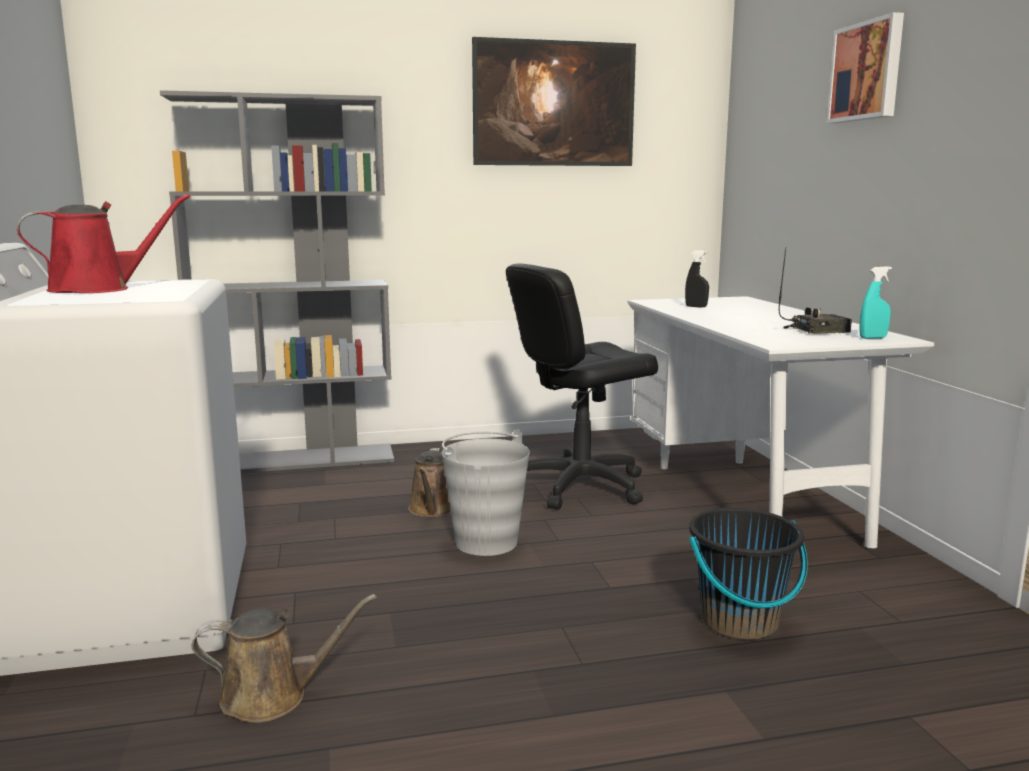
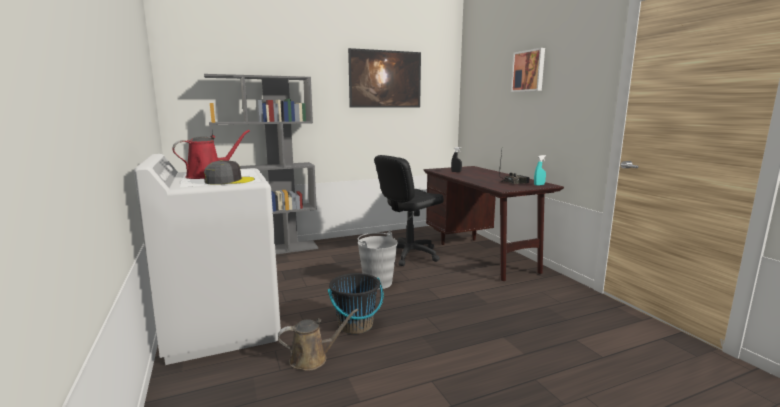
camera: 10 degrees left, 0 degrees up
brown watering can [408,448,451,517] -> none
white desk [628,296,934,549] -> brown desk [424,166,564,281]
black bucket [689,508,808,640] -> black bucket moved to [328,273,383,334]
none -> grey cap [204,160,255,185]

